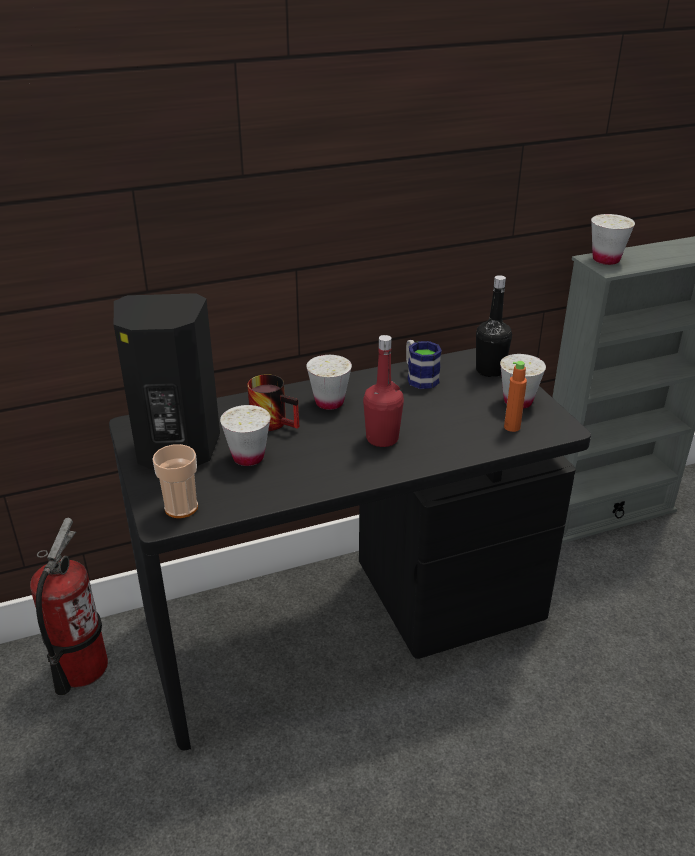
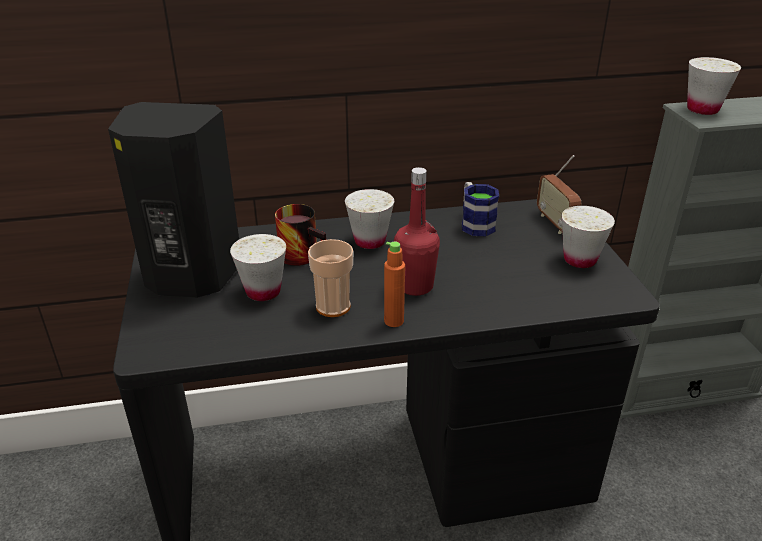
camera: 10 degrees right, 0 degrees up
fire extinguisher [30,518,108,695] -> none
cup [152,444,198,518] -> cup moved to [308,239,353,317]
black bottle [476,275,512,377] -> radio [537,155,581,234]
orange bottle [504,361,527,432] -> orange bottle moved to [384,242,405,327]

